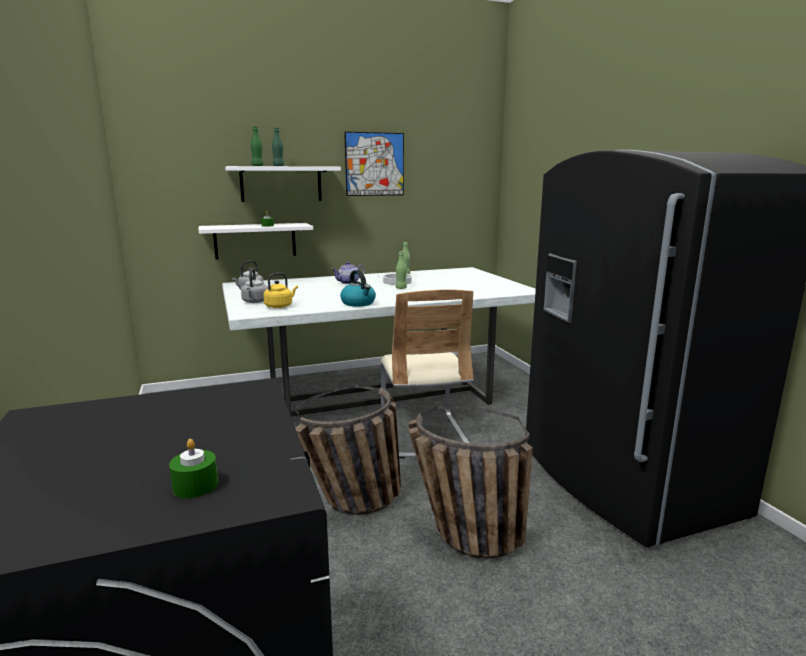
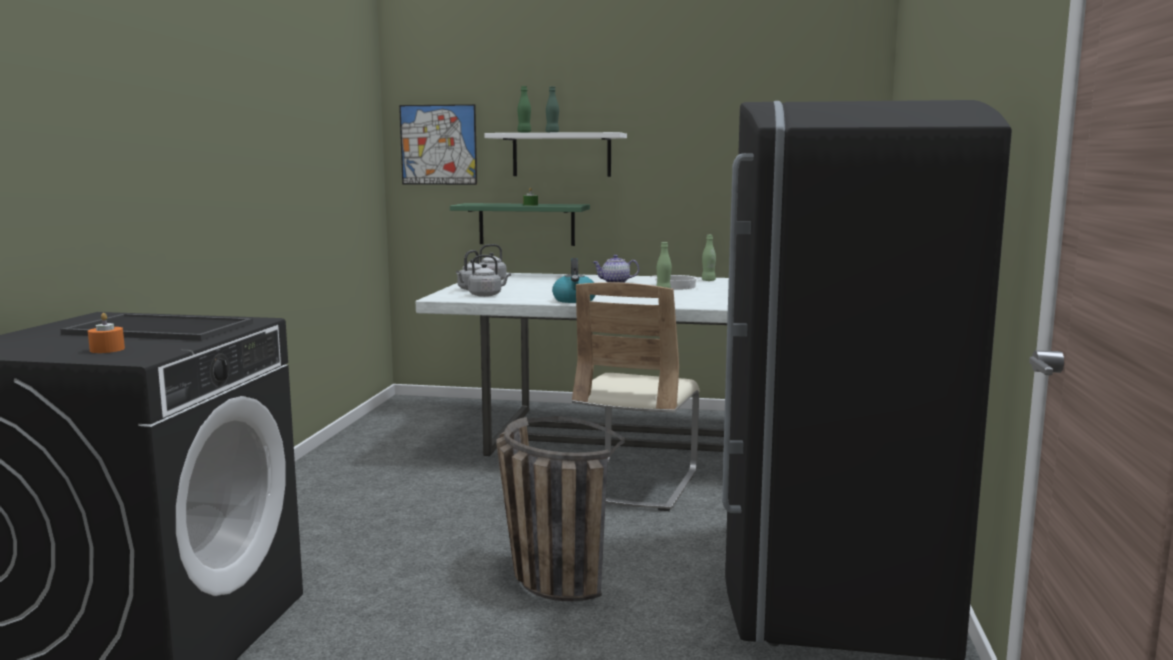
camera: 30 degrees right, 5 degrees down
green candle [169,439,218,498] -> orange candle [88,313,125,353]
white shelf [199,223,313,260] -> green shelf [450,203,590,246]
yellow kettle [263,273,298,308] -> grey kettle [468,255,511,297]
basket [295,384,401,515] -> none
picture [344,132,404,196] -> picture moved to [399,104,477,185]
none -> tray [61,314,253,341]

